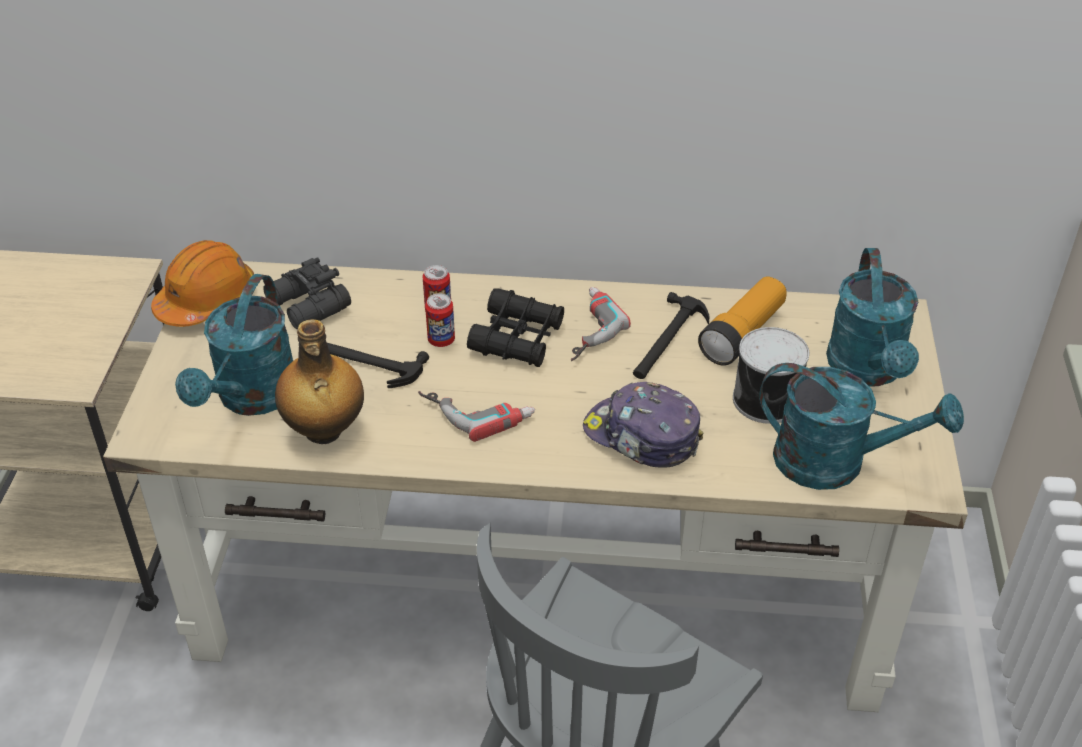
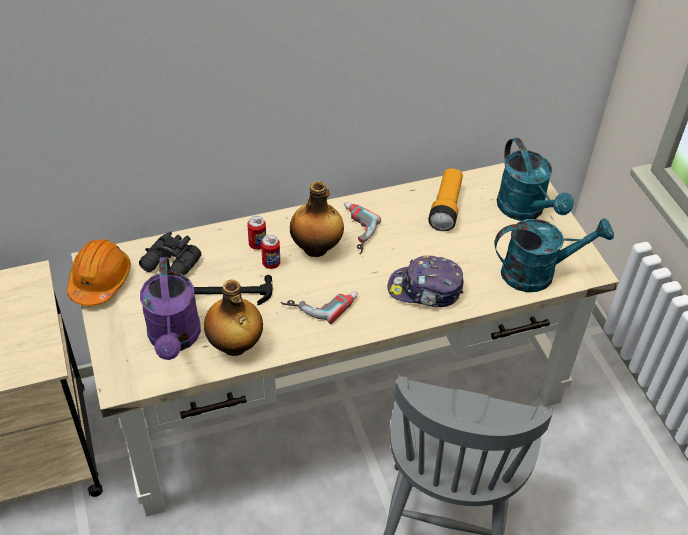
camera: 25 degrees left, 5 degrees up
turquoise watering can [175,274,293,416] -> purple watering can [140,257,201,360]
black binoculars [467,288,564,367] -> bottle [290,181,344,257]
hammer [633,292,710,379] -> none
can [733,327,809,424] -> none

